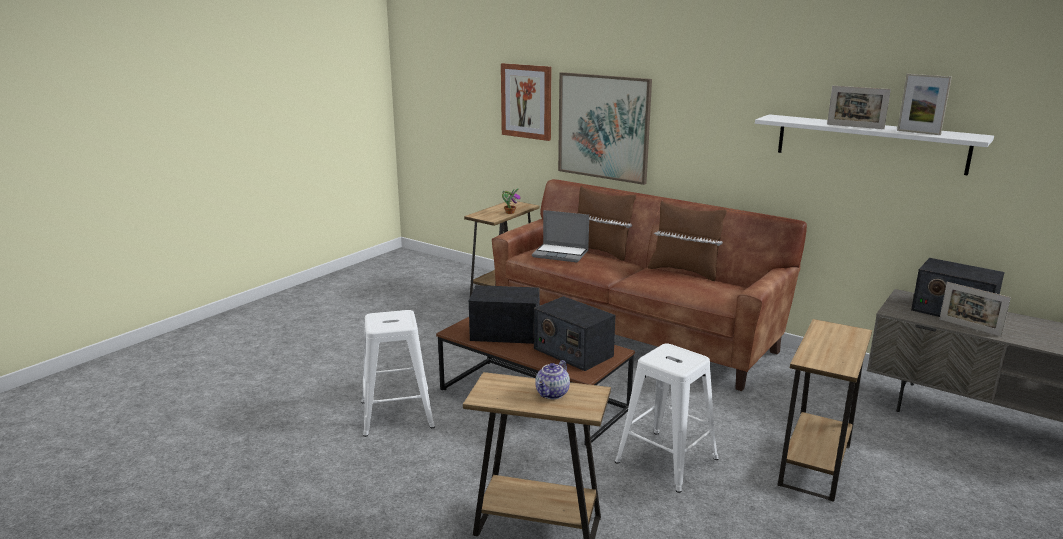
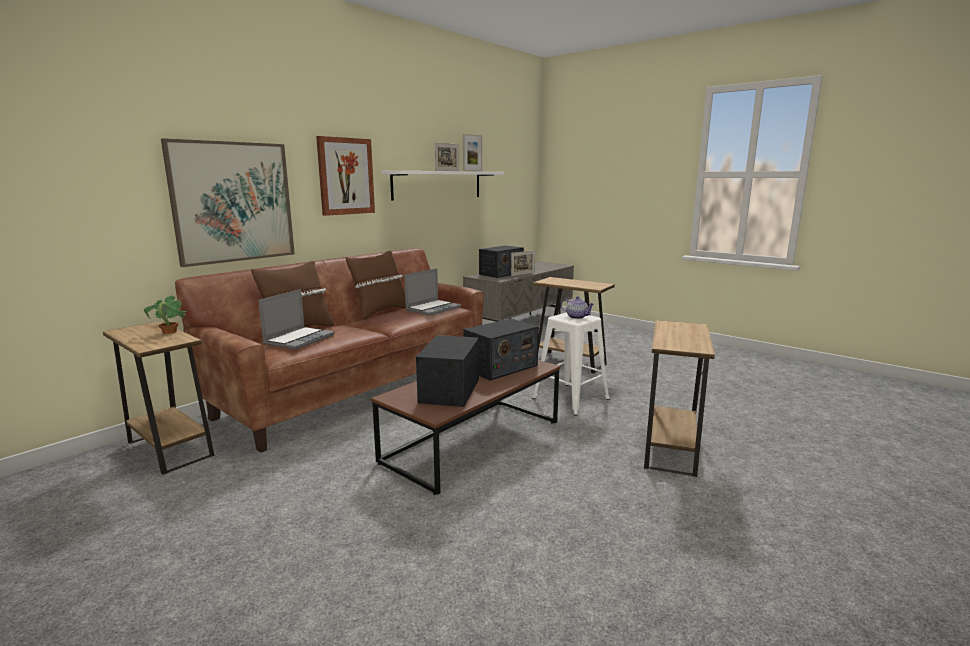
camera: 85 degrees left, 5 degrees down
white stool [361,310,435,437] -> none
picture [501,63,551,141] -> picture moved to [316,136,375,216]
teapot [535,360,570,399] -> teapot moved to [561,296,594,319]
none -> laptop [404,269,461,316]

